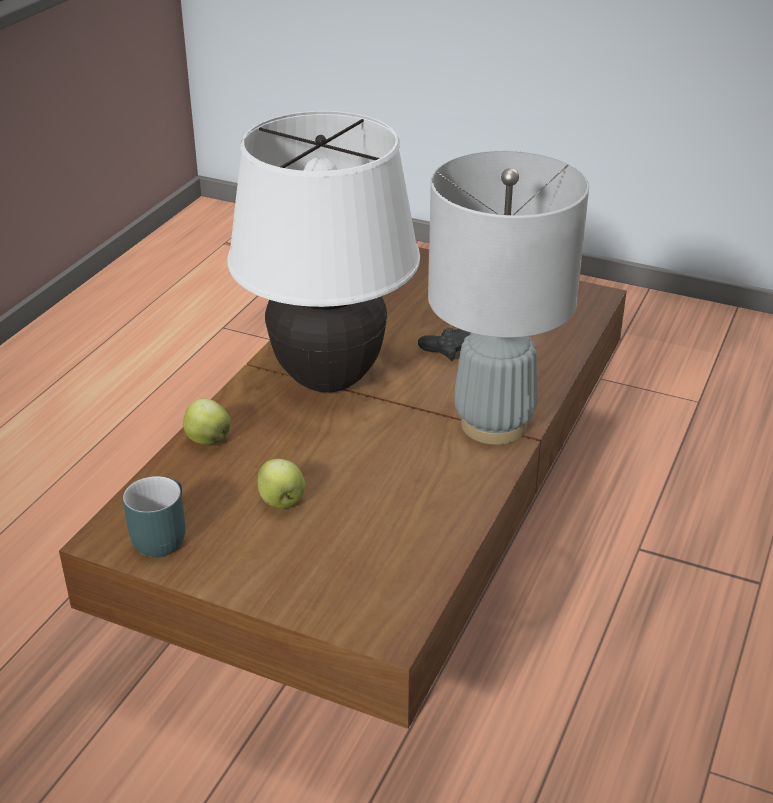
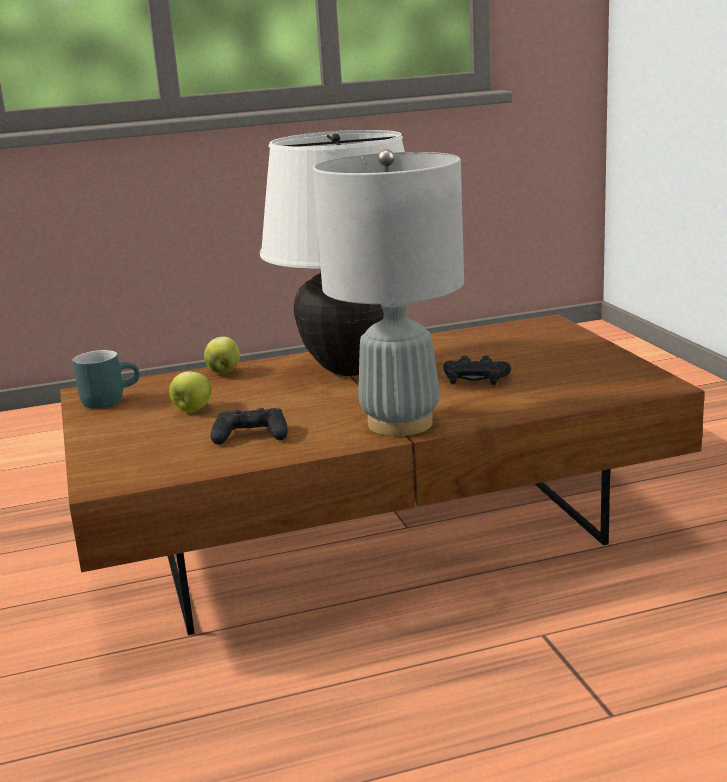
camera: 50 degrees right, 15 degrees down
none -> black game controller [211,408,288,444]

